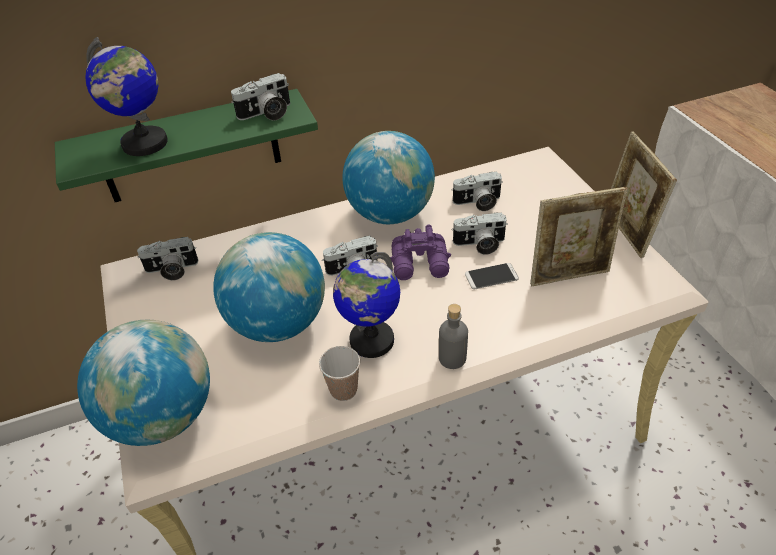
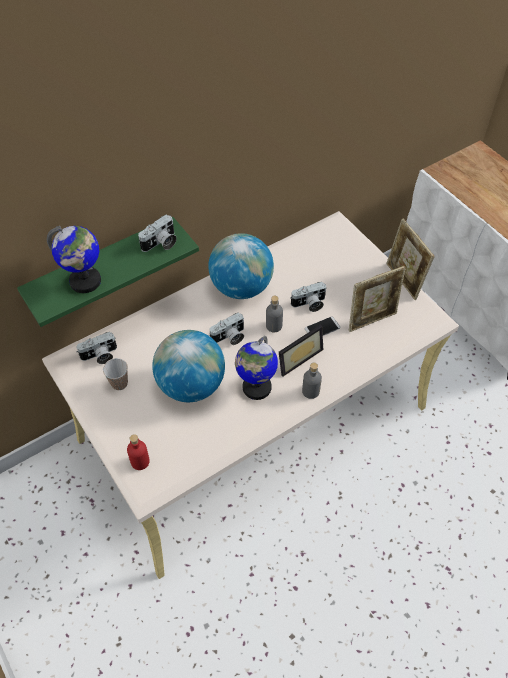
camera: 15 degrees left, 10 degrees up
globe [77,320,210,446] -> red bottle [127,434,150,470]
cup [319,346,360,401] -> cup moved to [103,358,128,390]
purple binoculars [390,225,451,280] -> grey bottle [266,296,283,332]
camera [451,171,503,211] -> none
none -> picture frame [279,325,323,377]

